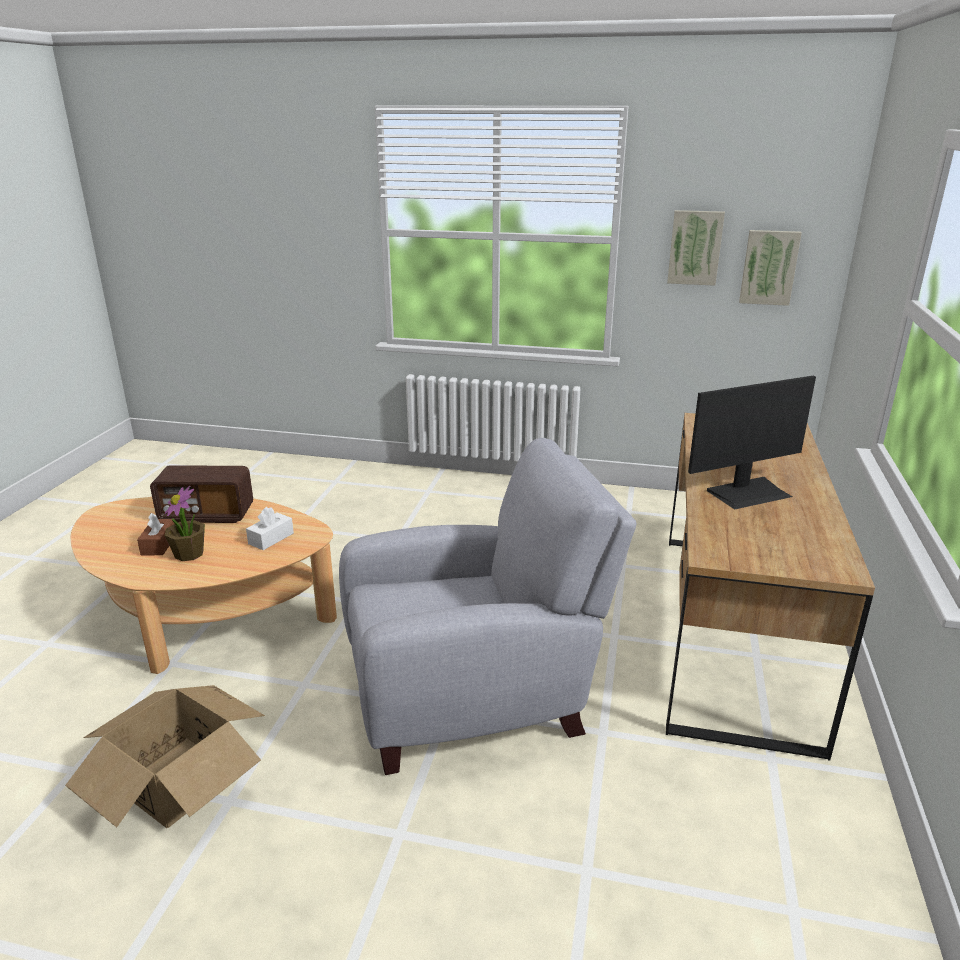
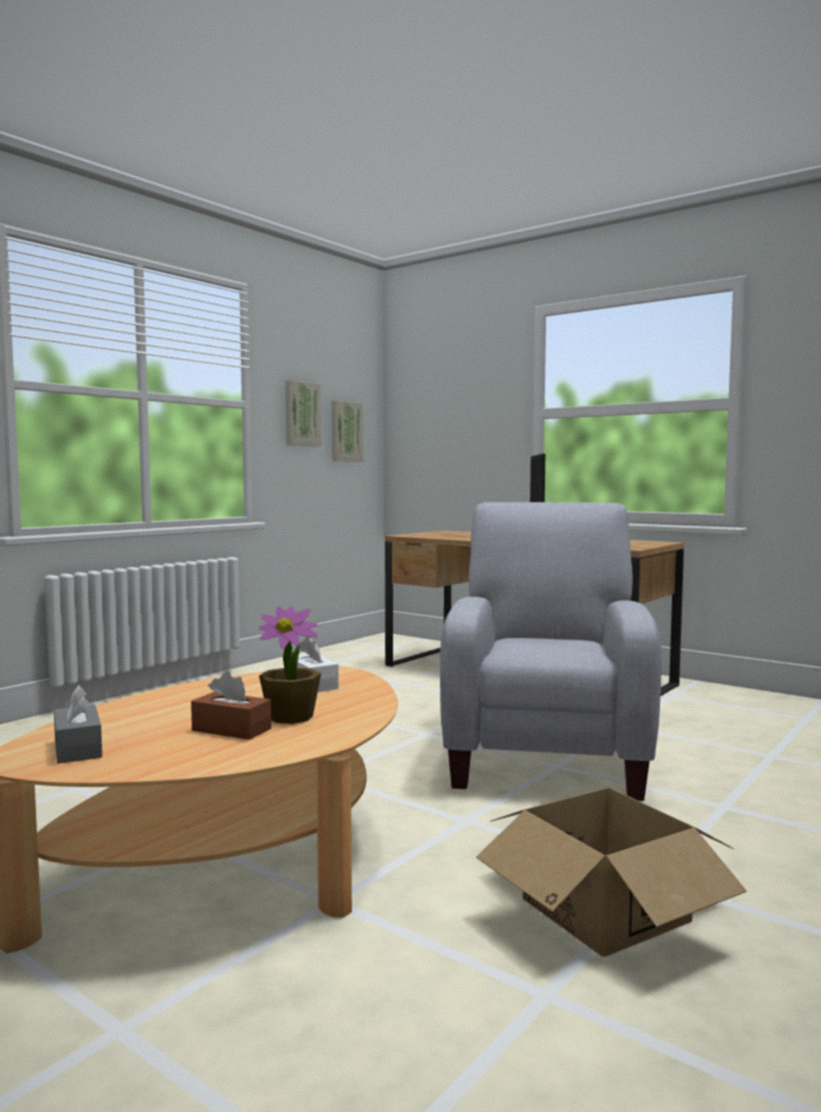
camera: 65 degrees left, 20 degrees down
radio [150,465,253,523] -> none
none -> grey tissue box [54,685,102,764]

